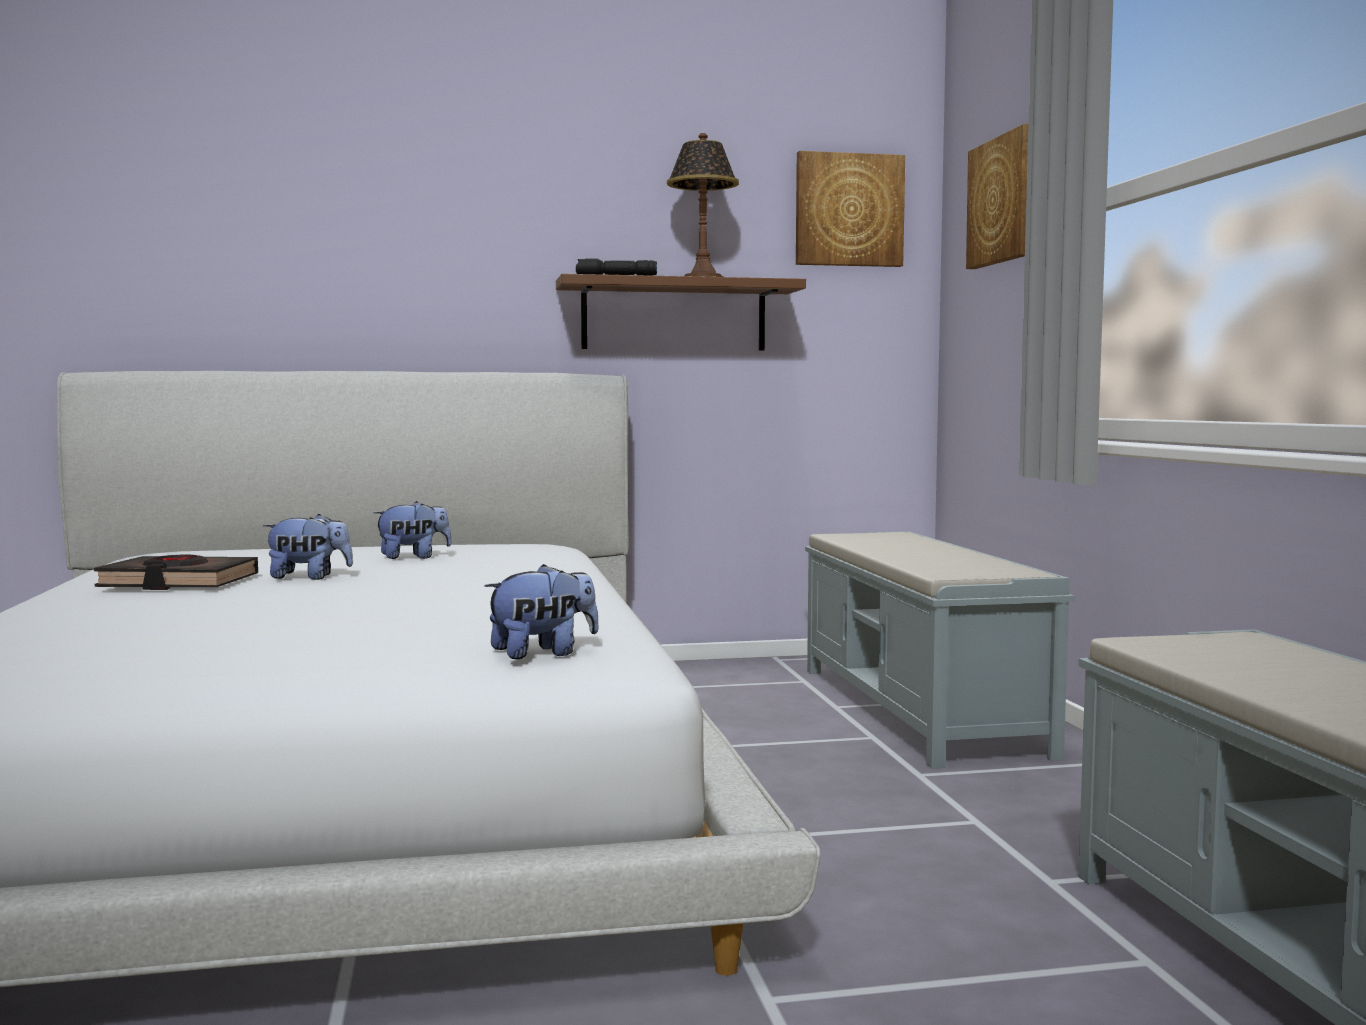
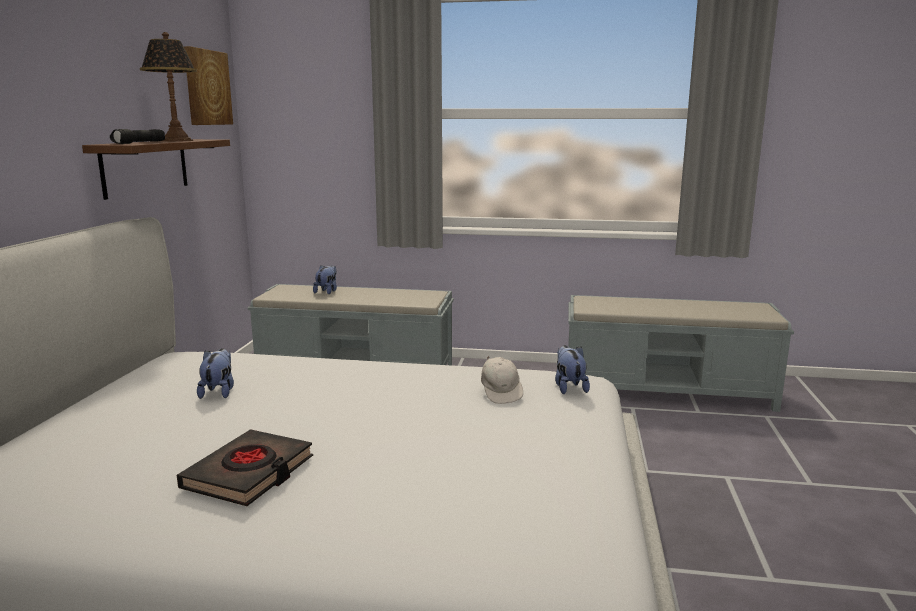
camera: 70 degrees left, 10 degrees up
plush toy [263,514,353,580] -> plush toy moved to [313,265,337,294]
picture [966,124,1028,269] -> none
none -> white cap [481,356,523,404]

